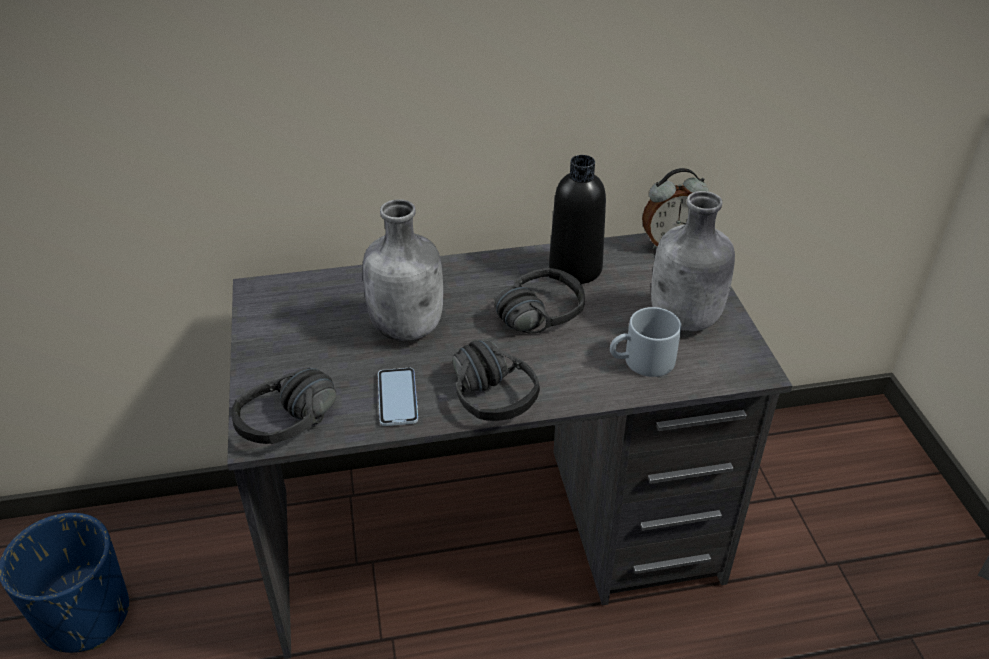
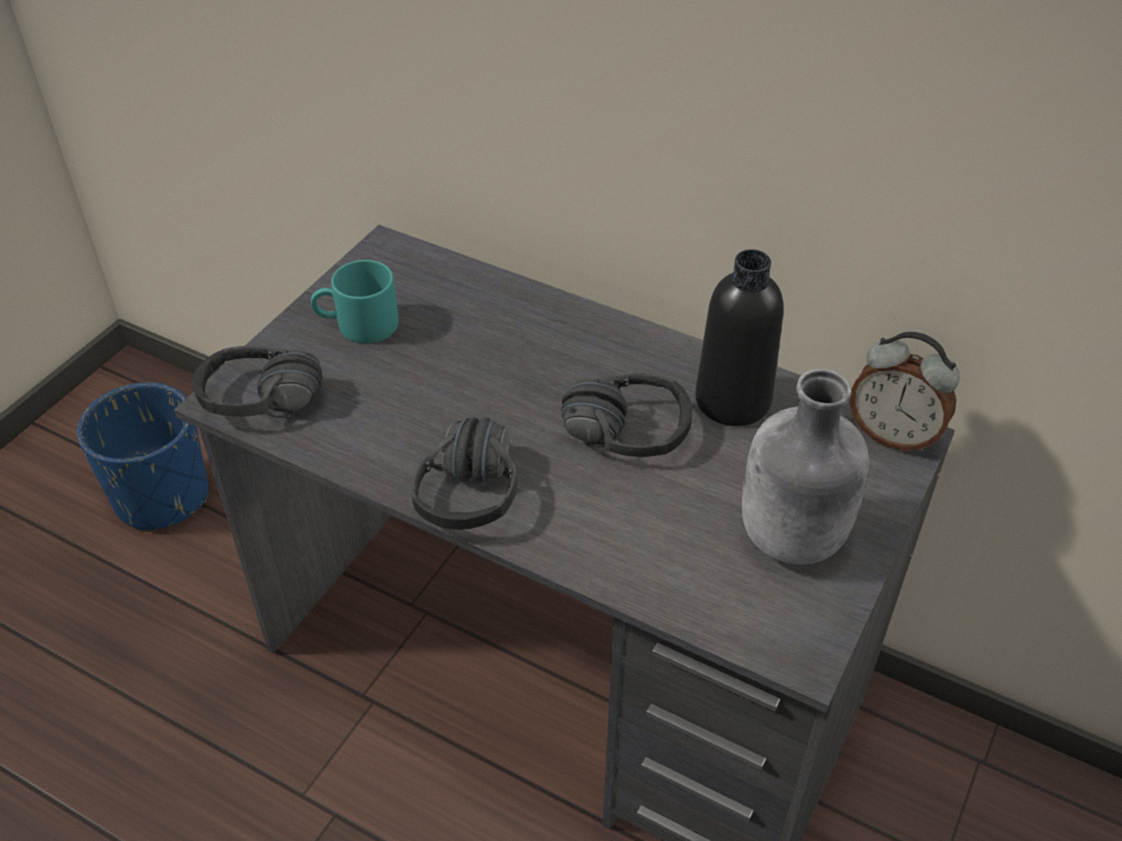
camera: 40 degrees right, 5 degrees up
grey bottle [363,199,443,341] -> none
phone [378,368,418,426] -> none
grey mug [610,307,681,377] -> none
none -> turquoise mug [311,260,399,343]

